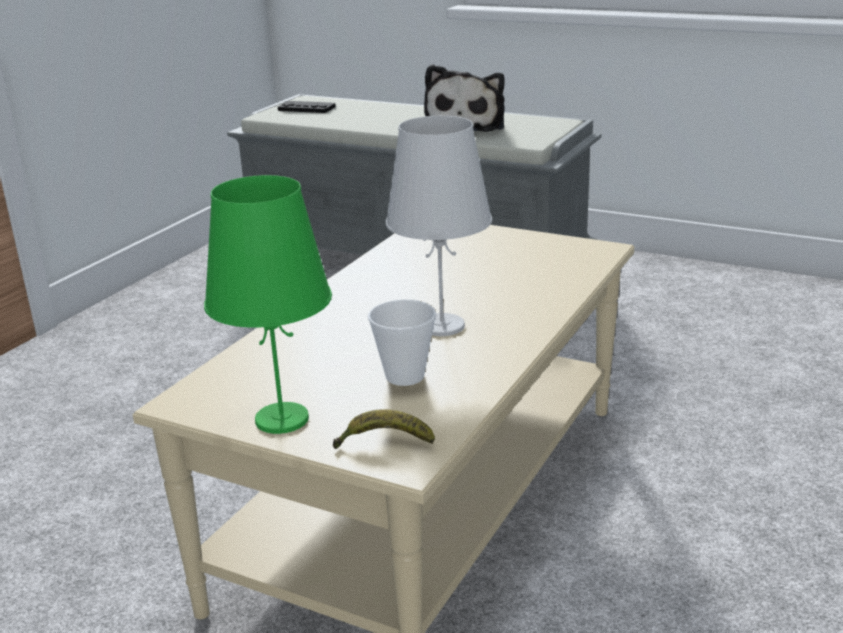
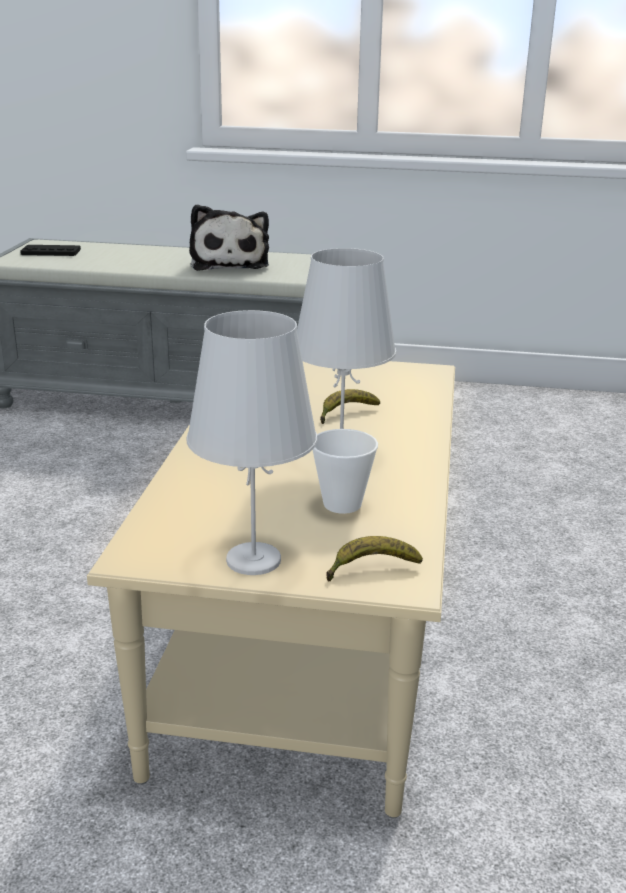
camera: 20 degrees left, 0 degrees up
green table lamp [204,175,332,434] -> white table lamp [186,310,318,575]
none -> banana [320,389,380,424]

